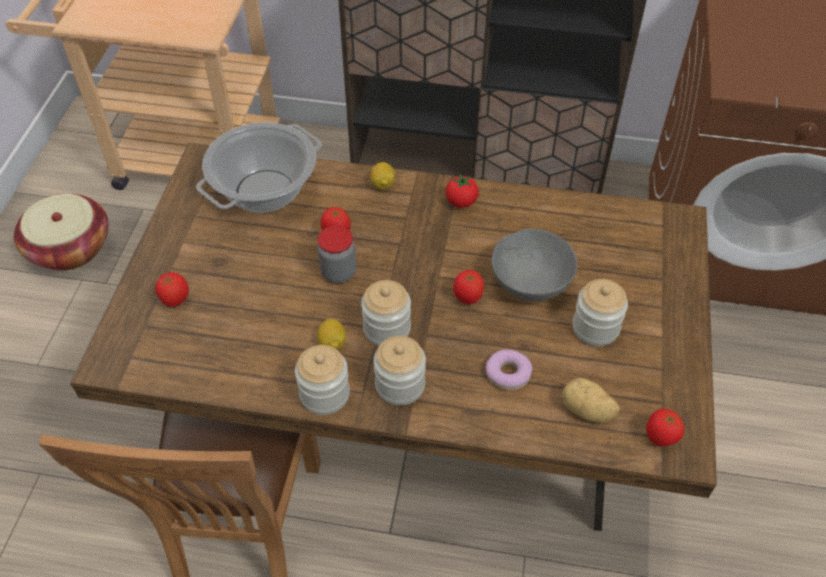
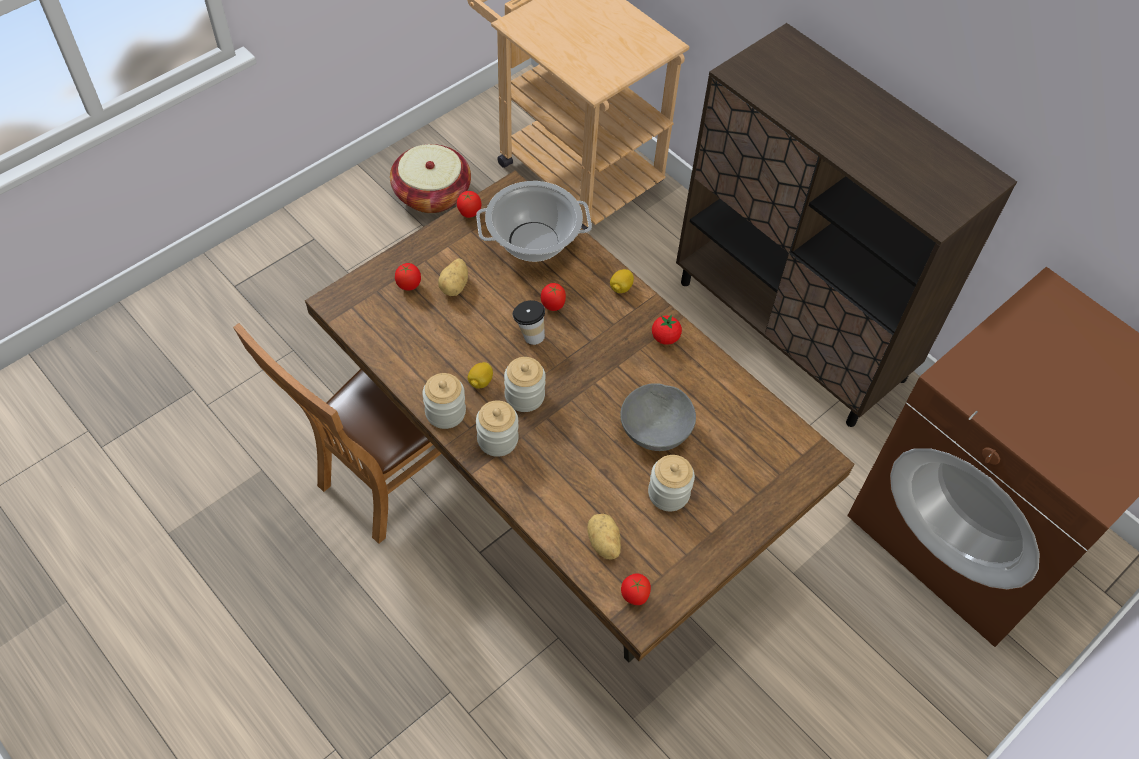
camera: 35 degrees right, 5 degrees up
jar [317,226,356,283] -> cup [512,300,545,345]
tomato [453,270,484,304] -> tomato moved to [457,191,481,218]
donut [486,350,532,390] -> none
none -> potato [438,258,468,296]

